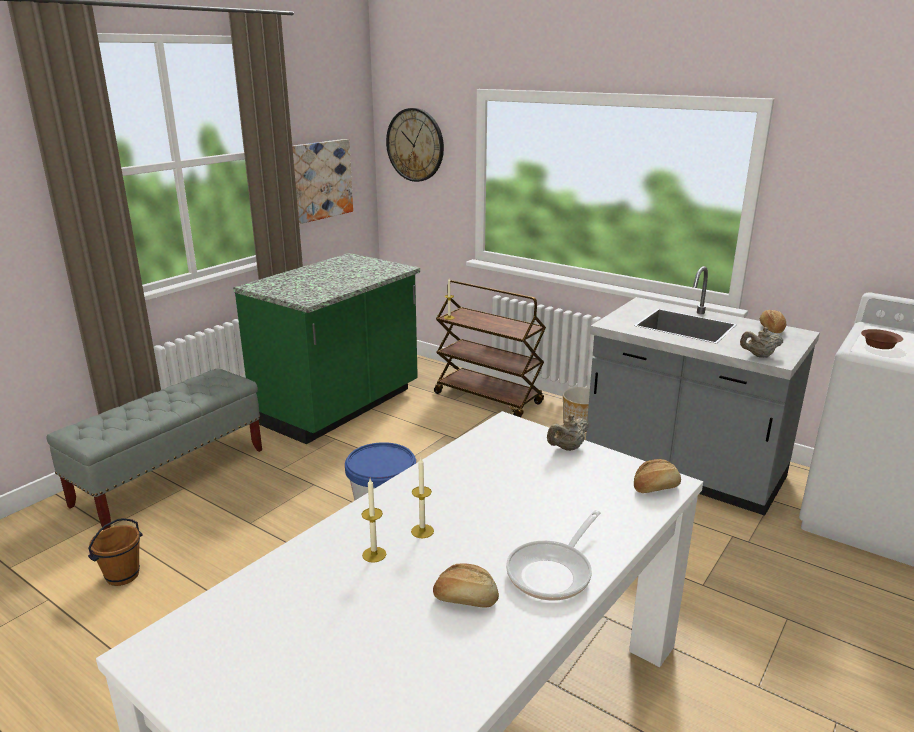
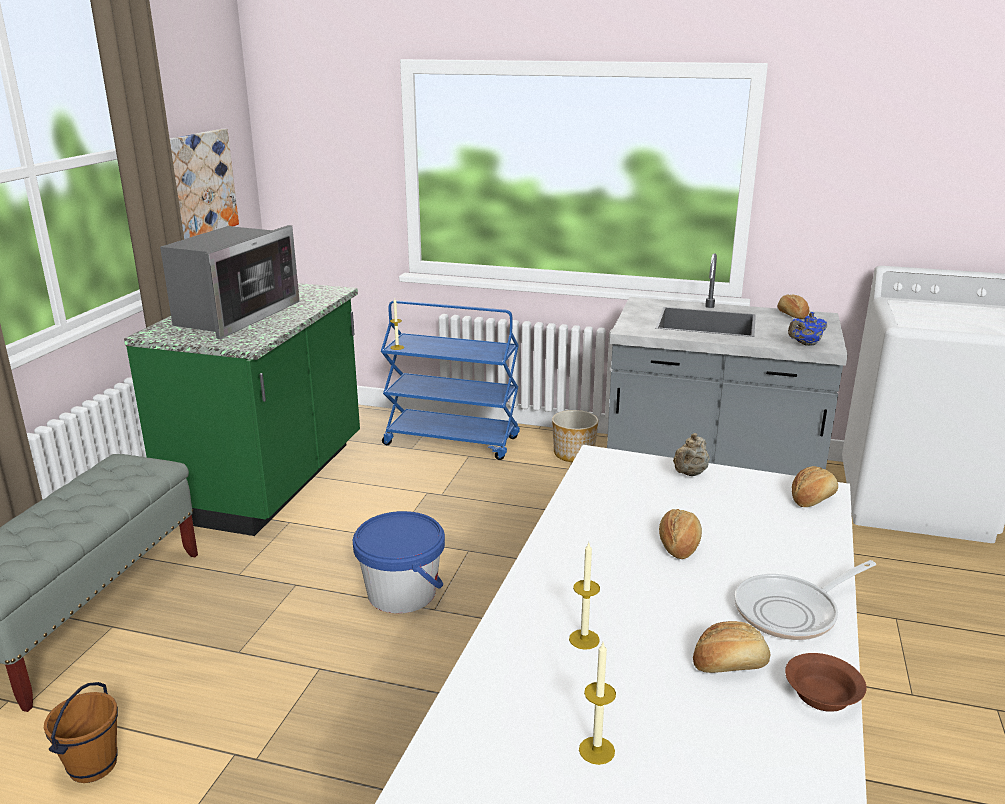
camera: 20 degrees left, 0 degrees up
wall clock [386,108,444,182] -> none
candle [411,458,434,538] -> candle moved to [579,643,616,765]
brown cart [434,280,546,418] -> blue cart [381,300,520,460]
frying pan [506,510,600,601] -> frying pan turned 45 degrees clockwise [734,560,876,640]
beige teapot [740,327,783,358] -> blue teapot [788,312,827,346]
brown bowl [861,329,903,349] -> brown bowl moved to [785,653,867,712]
none -> microwave [160,225,300,339]
none -> bread [659,509,702,559]

